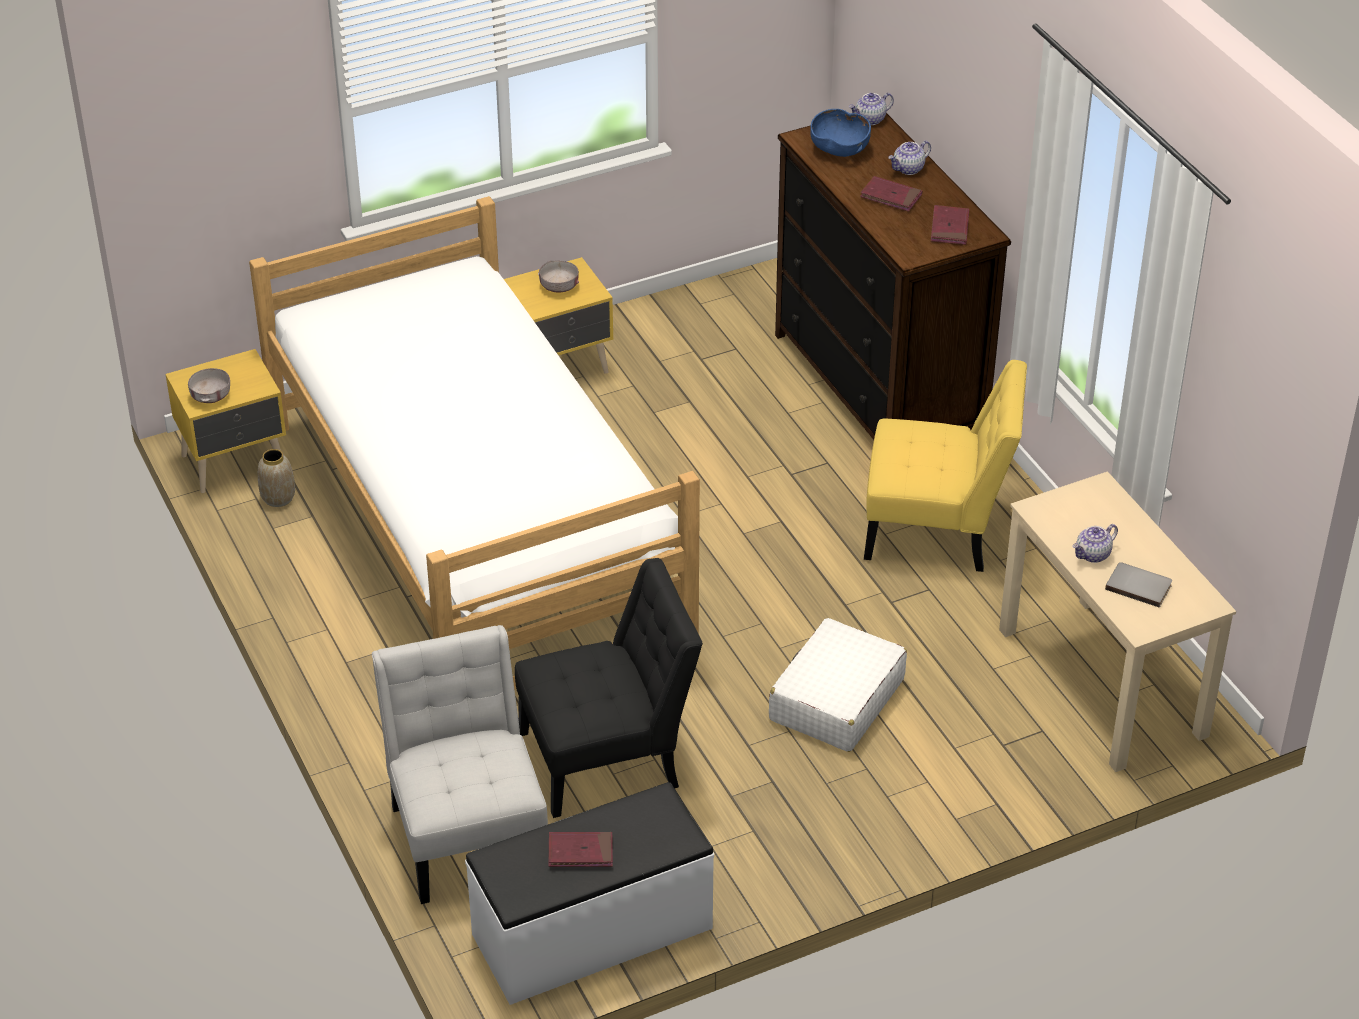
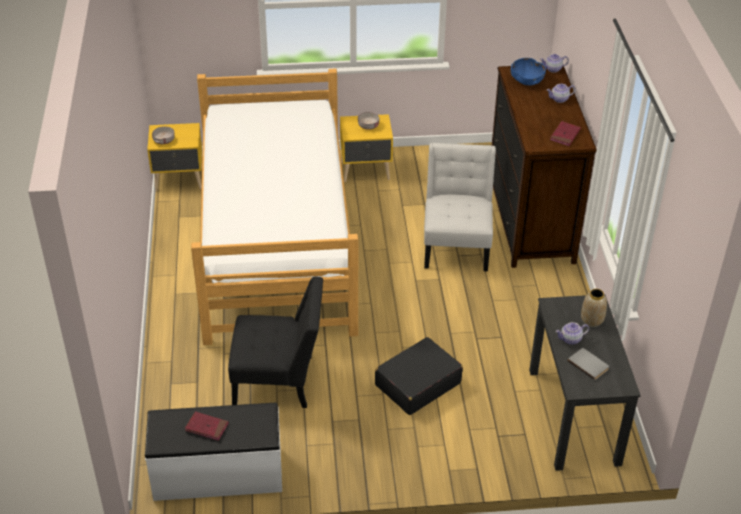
camera: 20 degrees right, 0 degrees up
vase [258,449,295,507] -> vase moved to [581,289,607,327]
white chair [372,625,548,904] -> white chair moved to [424,143,496,271]
white suitcase [769,618,907,752] -> black suitcase [375,337,463,415]
red book [860,176,923,212] -> none
yellow chair [864,360,1027,572] -> none
beige desk [999,471,1236,772] -> black desk [529,294,641,471]

